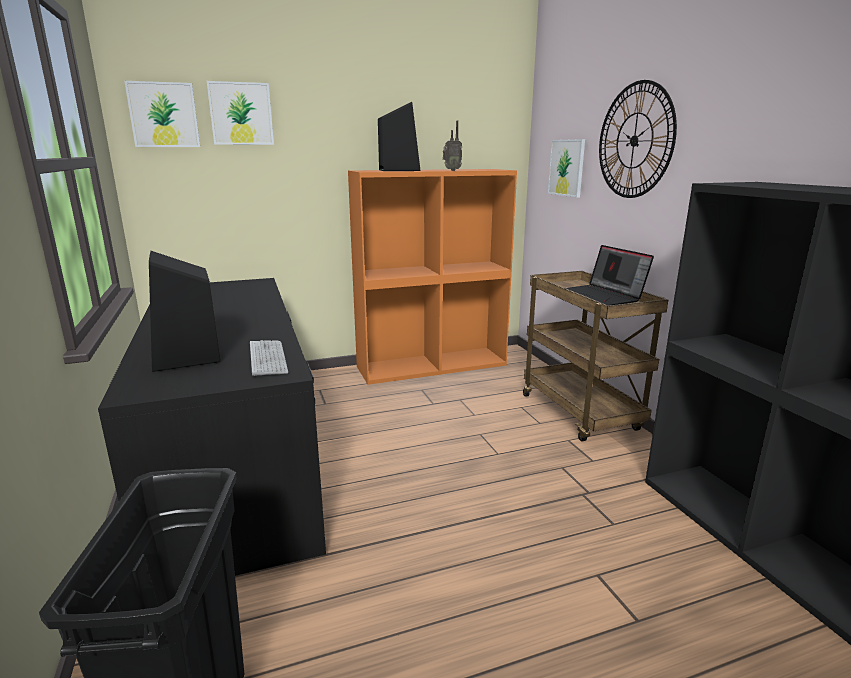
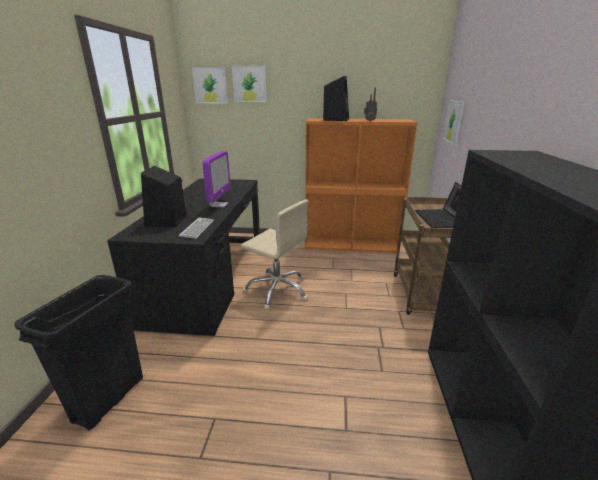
camera: 25 degrees right, 5 degrees up
wall clock [599,80,677,198] -> none
none -> monitor [202,151,231,207]
none -> beige office chair [241,199,308,310]

